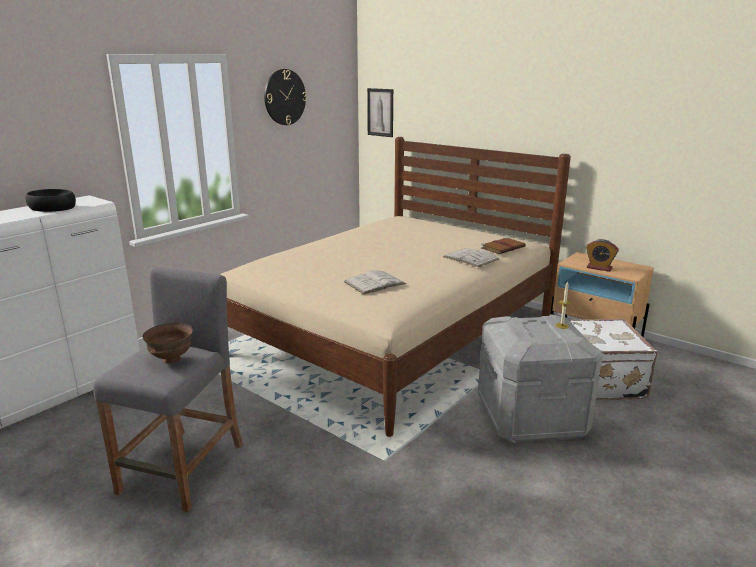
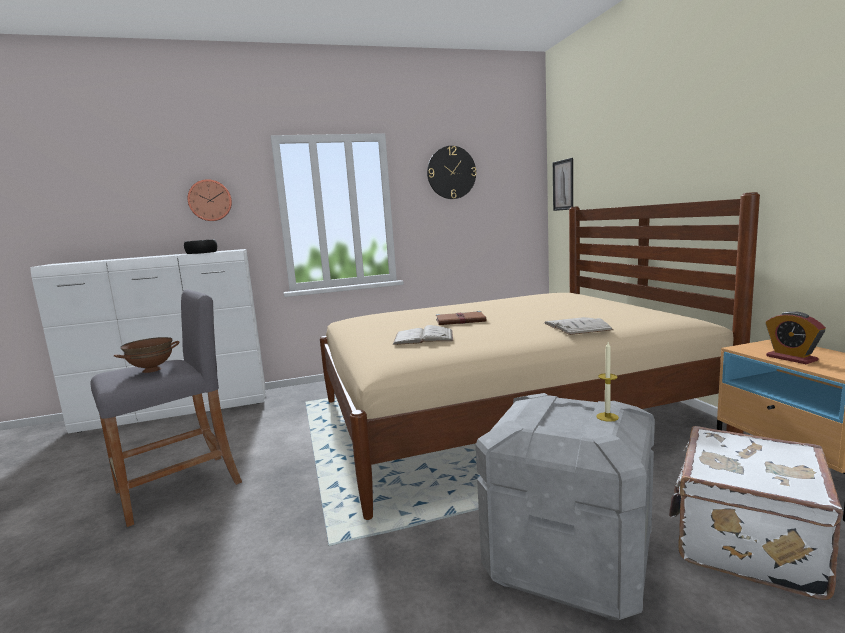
camera: 35 degrees right, 10 degrees down
brown book [481,237,526,254] -> brown book moved to [436,311,487,325]
none -> wall clock [188,179,232,221]

